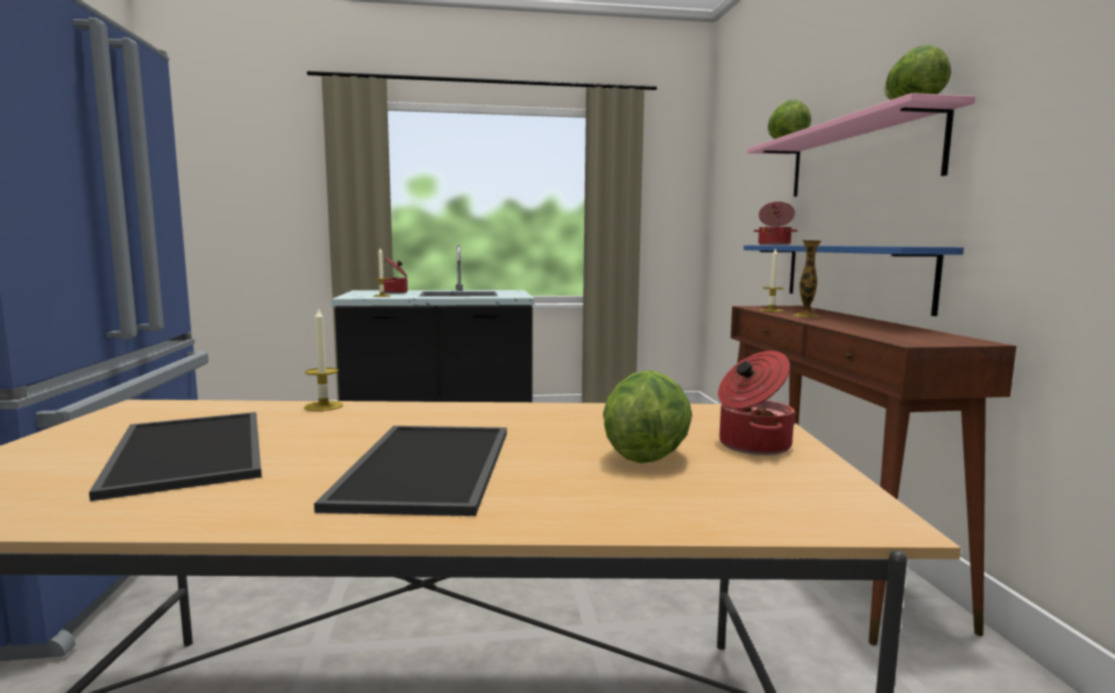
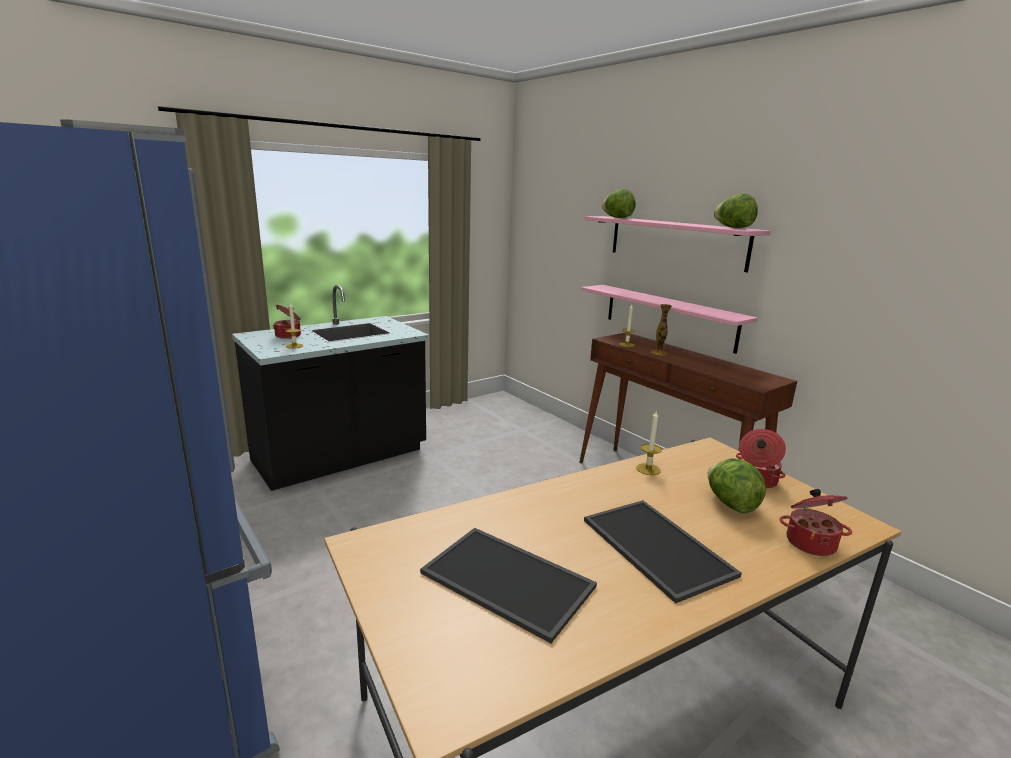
camera: 30 degrees left, 10 degrees up
candle [304,307,343,411] -> candle moved to [636,410,662,475]
blue shelf [743,245,964,316] -> pink shelf [581,285,758,354]
cooking pot [754,202,798,245] -> cooking pot moved to [779,489,852,556]

